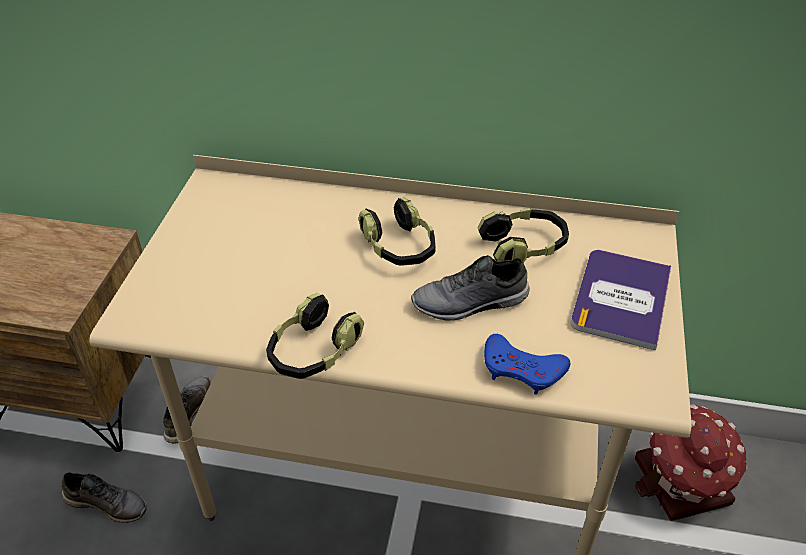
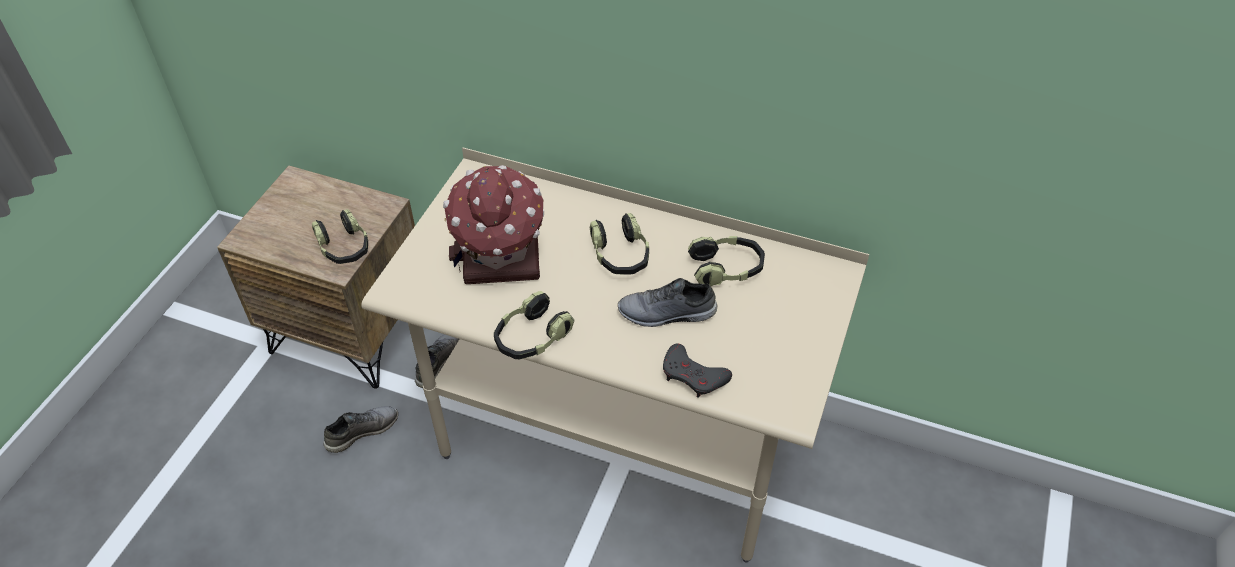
camera: 10 degrees right, 5 degrees up
grey shoe [62,472,147,523] -> grey shoe turned 60 degrees counterclockwise [324,406,398,453]
blue game controller [484,334,570,395] -> grey game controller [663,343,732,398]
book [571,250,671,350] -> none
toy house [635,404,747,521] -> toy house moved to [443,165,544,284]
none -> headphones [312,209,368,264]

